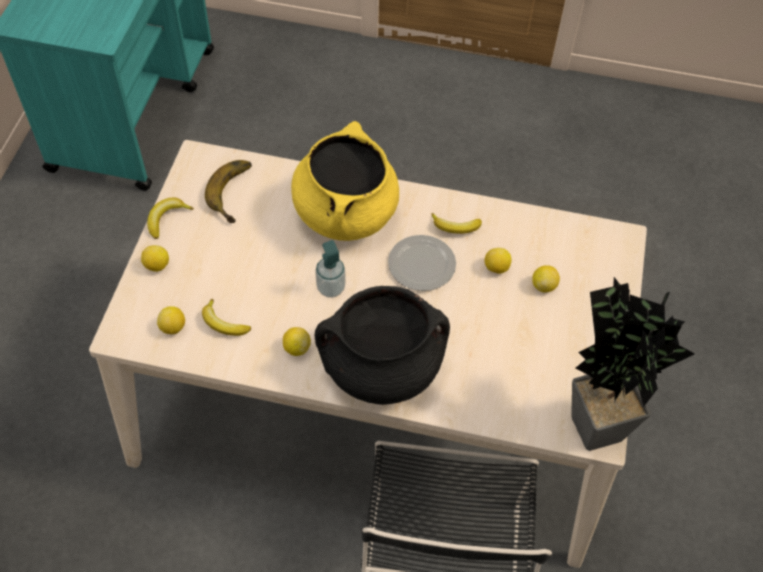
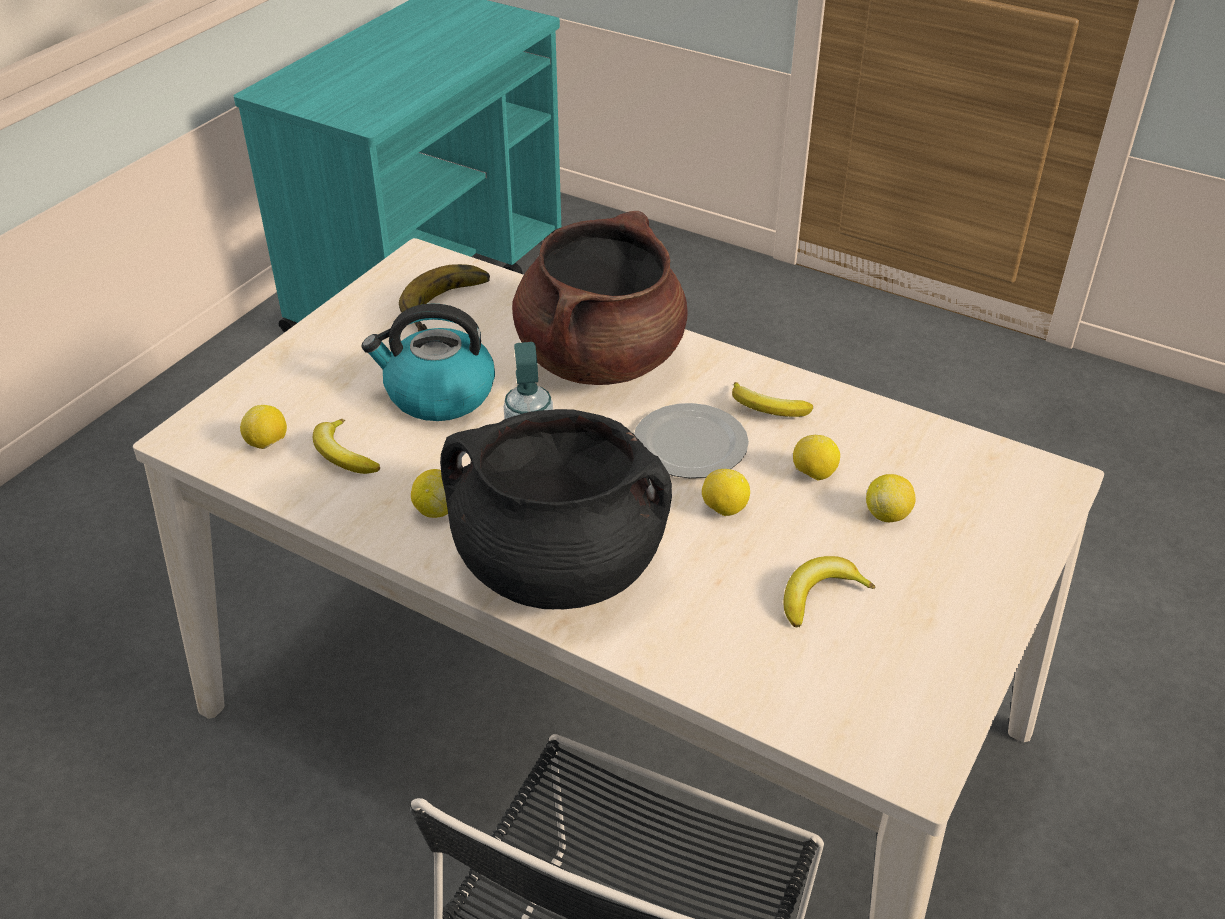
camera: 20 degrees right, 15 degrees down
lemon [141,245,169,272] -> lemon moved to [702,469,750,516]
banana [147,197,194,239] -> banana moved to [783,556,876,627]
yellow cooking pot [291,121,399,241] -> brown cooking pot [512,211,688,385]
potted plant [571,277,695,451] -> none
none -> kettle [362,304,495,421]

